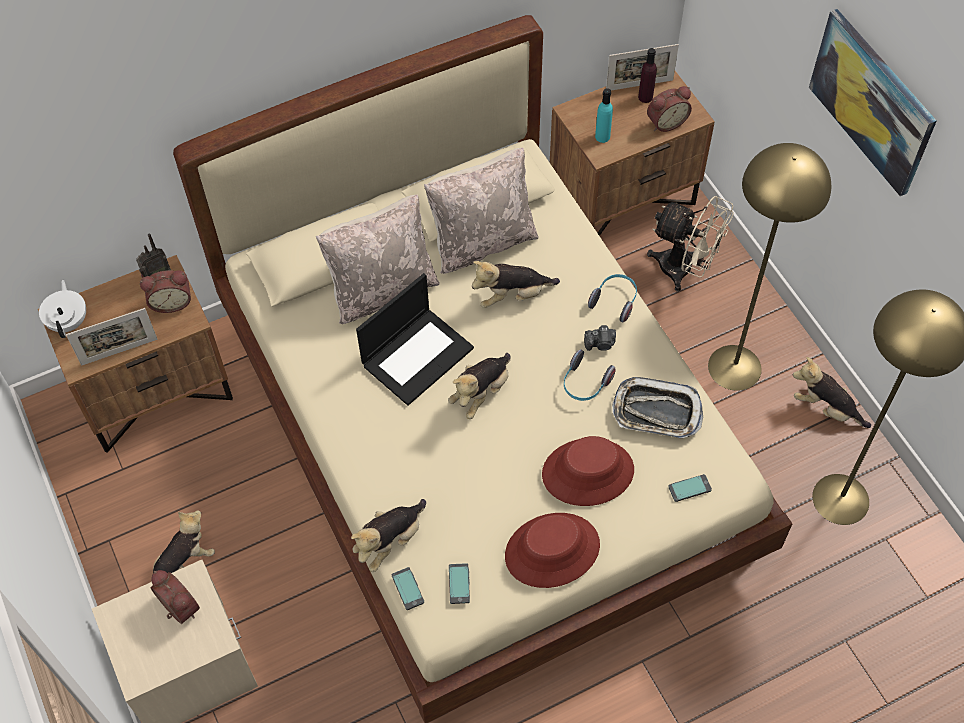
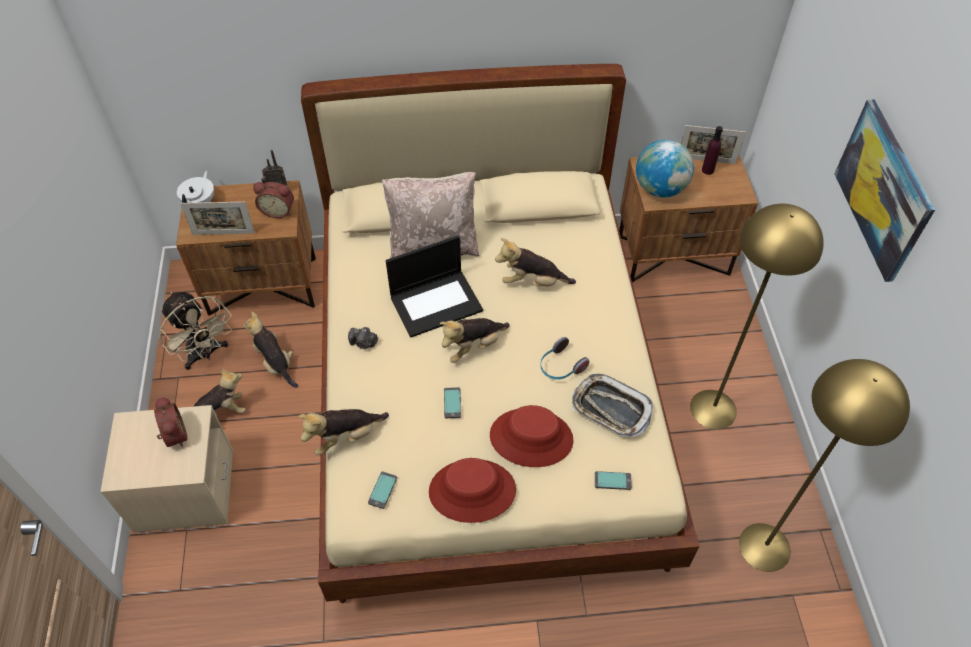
camera: 20 degrees right, 5 degrees down
phone [392,567,424,610] -> phone moved to [444,387,461,418]
beige pillow [424,148,539,274] -> none
camera [584,325,616,351] -> camera moved to [348,327,378,349]
headphones [588,274,637,322] -> none
turquoise bottle [595,88,613,143] -> globe [636,140,694,198]
alarm clock [647,86,692,132] -> none
beige fan [647,196,734,292] -> beige fan moved to [159,292,232,370]
plush toy [793,357,871,428] -> plush toy moved to [244,312,298,388]

